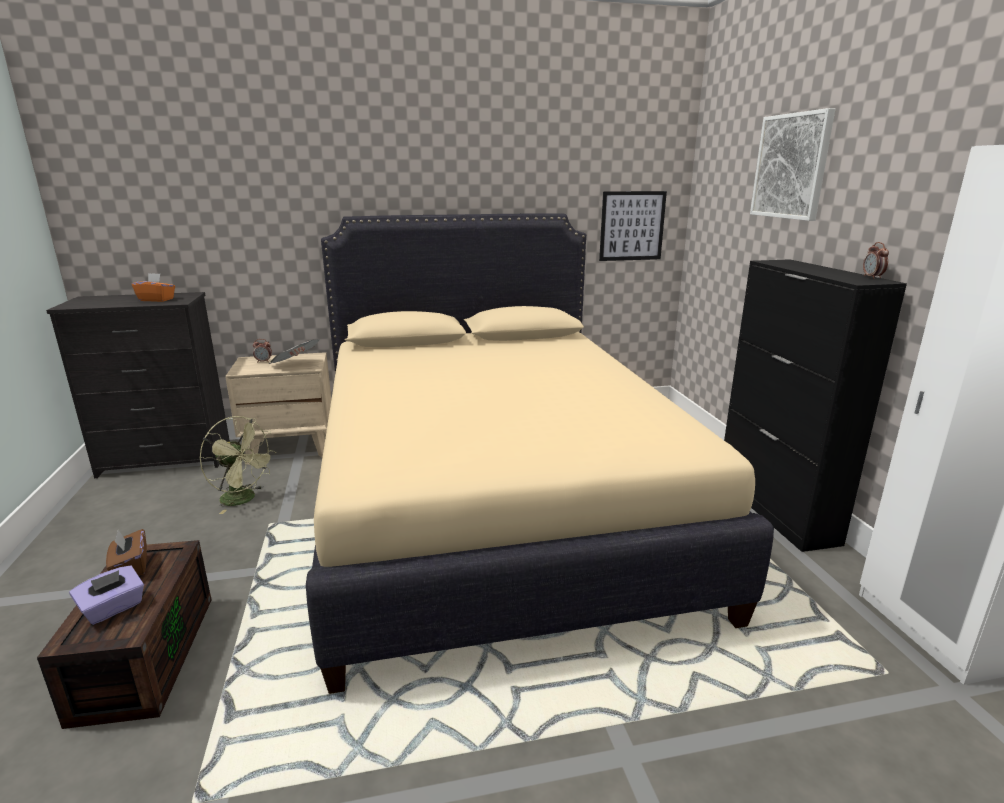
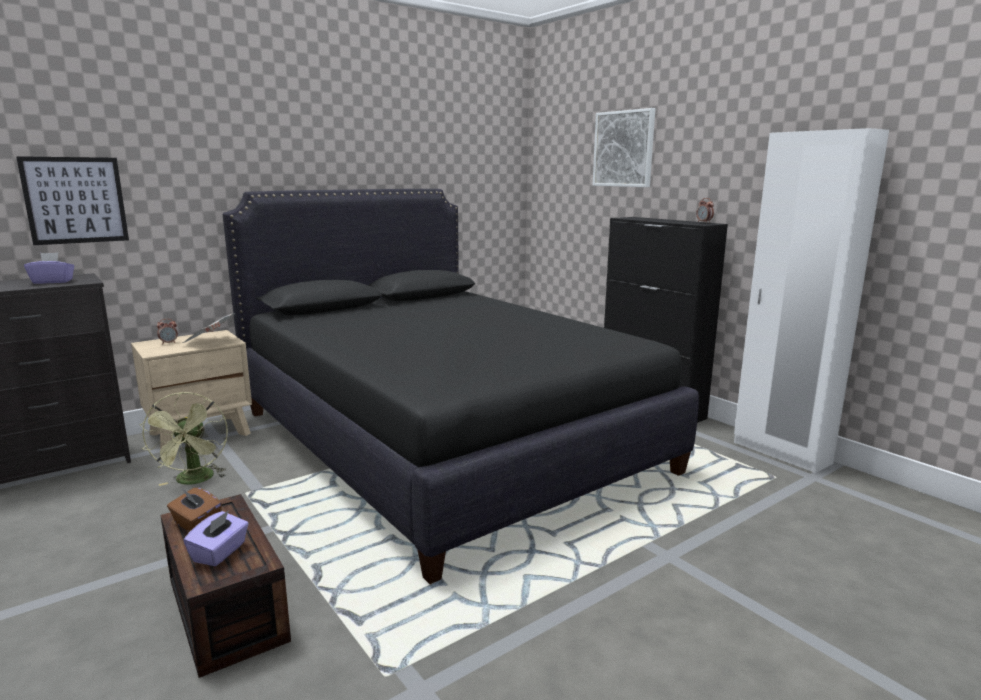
camera: 25 degrees left, 5 degrees down
orange tissue box [132,273,175,302] -> purple tissue box [24,252,75,284]
green fan [199,416,276,514] -> green fan turned 75 degrees clockwise [139,392,228,486]
beige bed [306,214,774,694] -> black bed [222,189,699,584]
picture [599,191,667,261] -> picture moved to [16,156,129,245]

